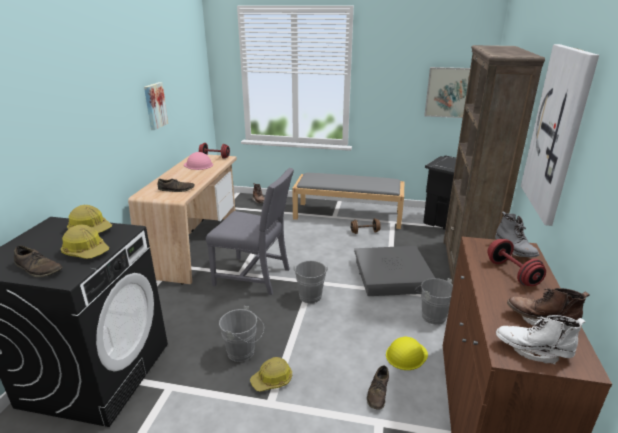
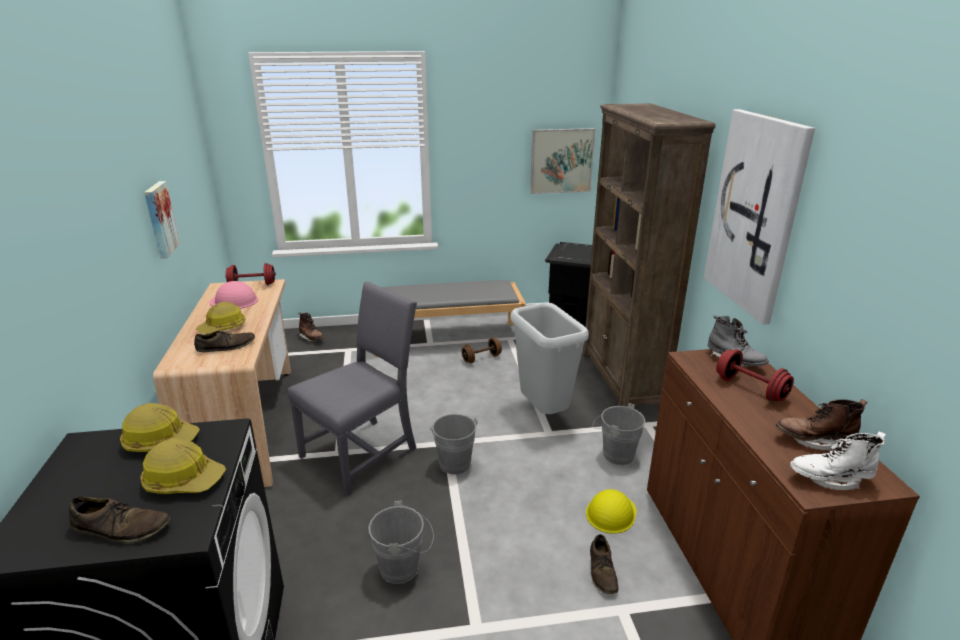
camera: 20 degrees left, 0 degrees up
grey chair [206,168,294,295] -> grey chair turned 45 degrees counterclockwise [287,282,417,496]
hard hat [250,357,292,392] -> hard hat moved to [196,302,246,334]
grey storage box [354,246,435,296] -> grey trash can [510,302,589,414]

